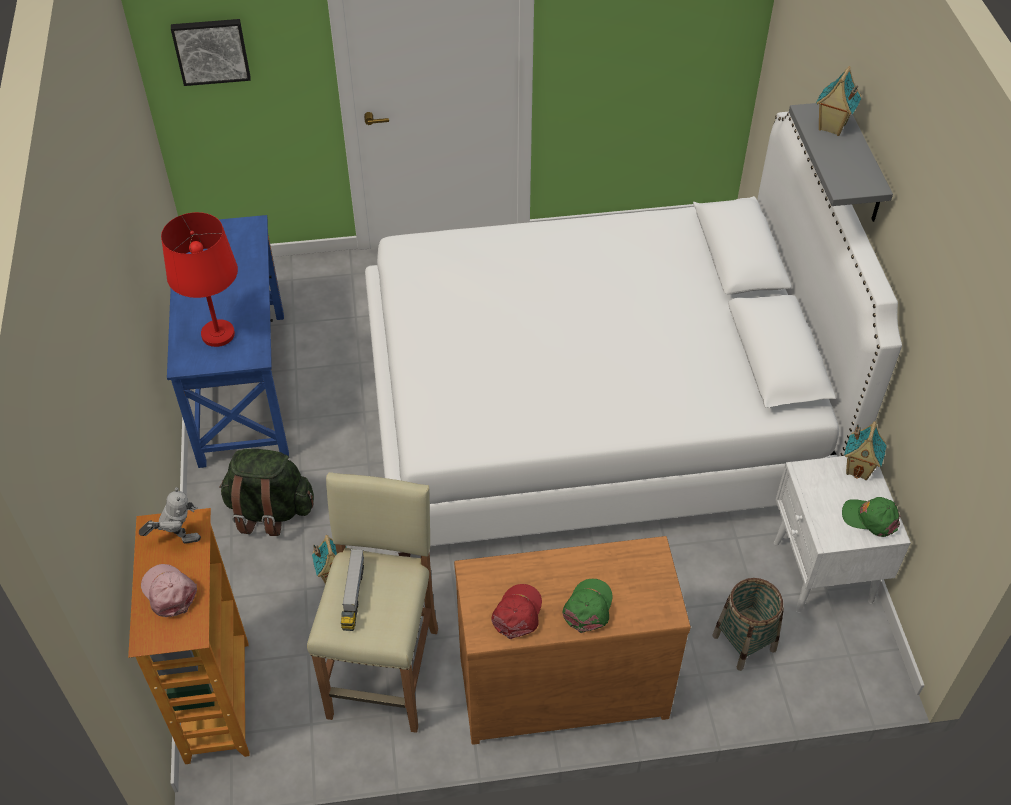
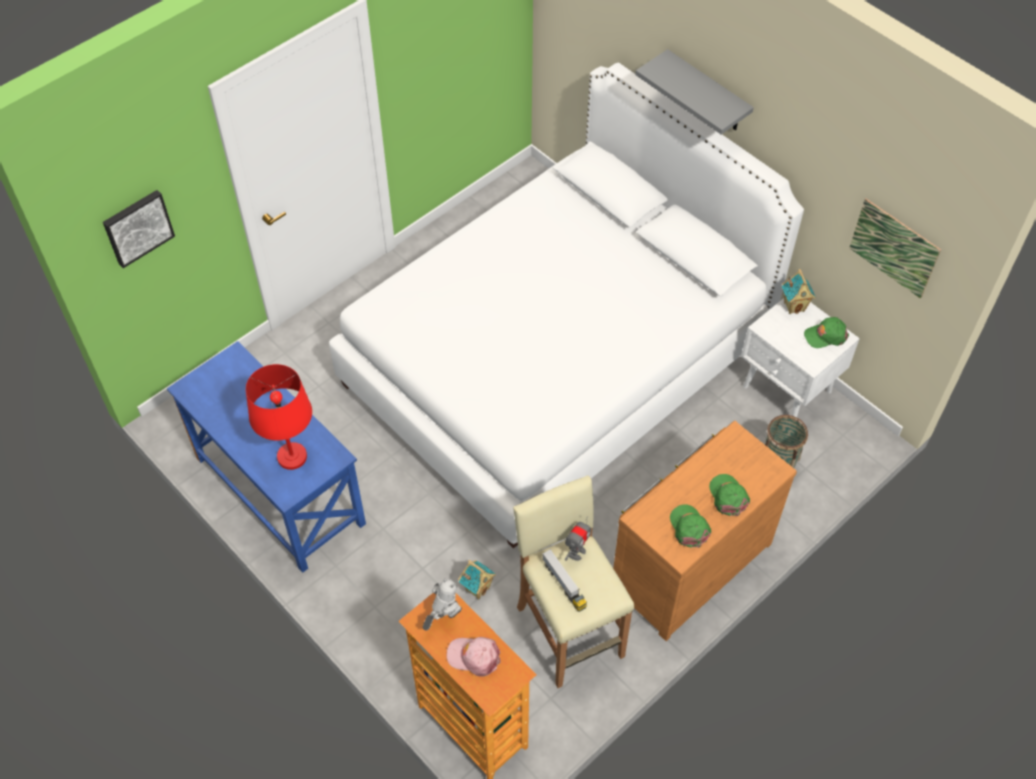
camera: 35 degrees left, 5 degrees up
green backpack [219,449,314,536] -> none
red cap [491,584,542,639] -> green cap [670,504,711,548]
toy house [816,66,862,136] -> none
none -> toy robot [565,517,591,561]
none -> picture [849,199,941,299]

